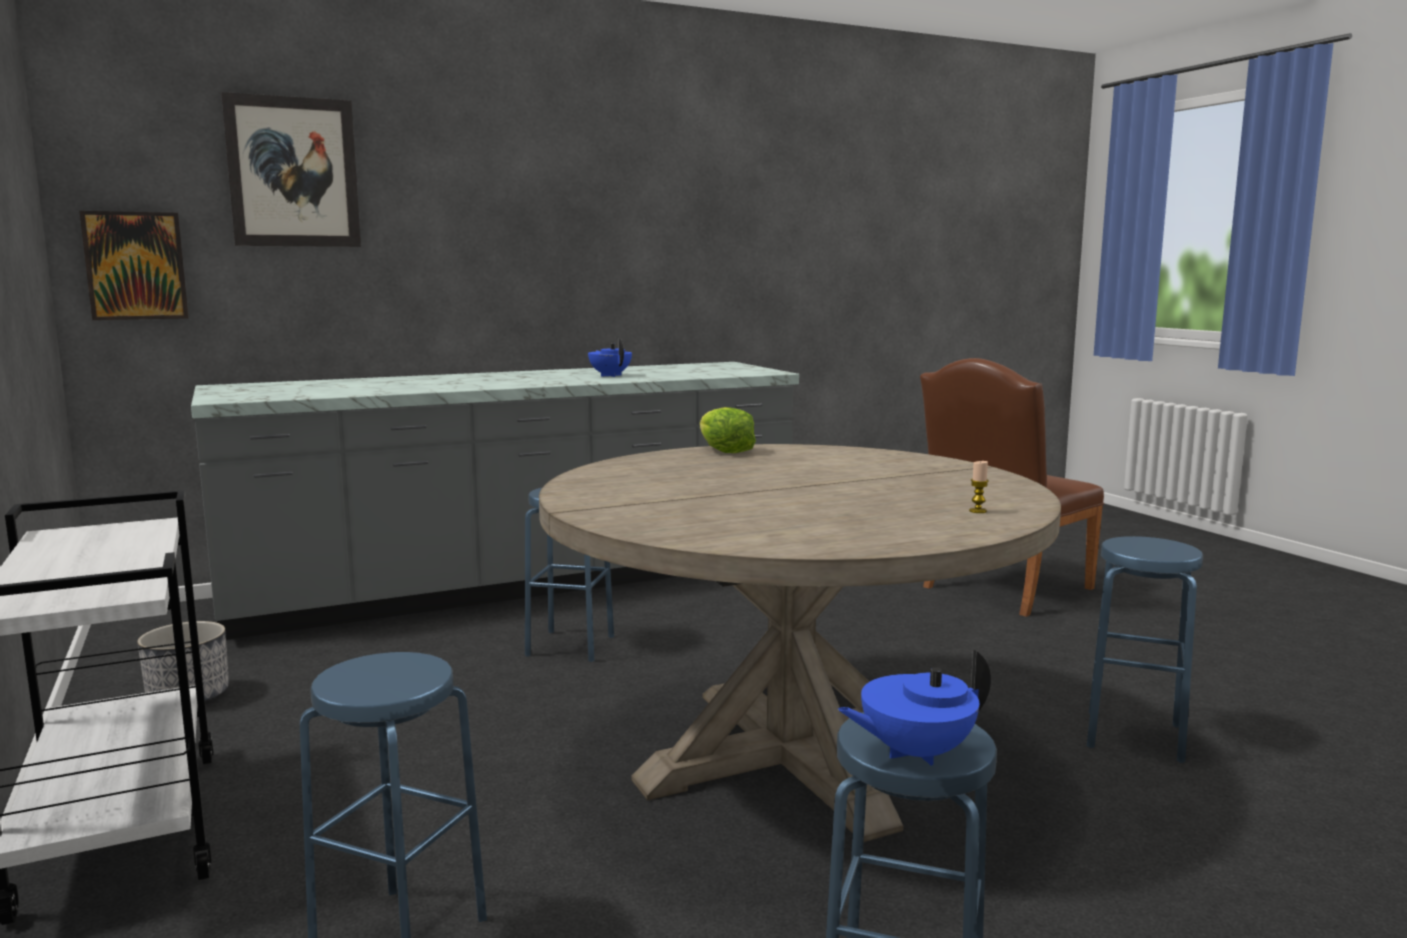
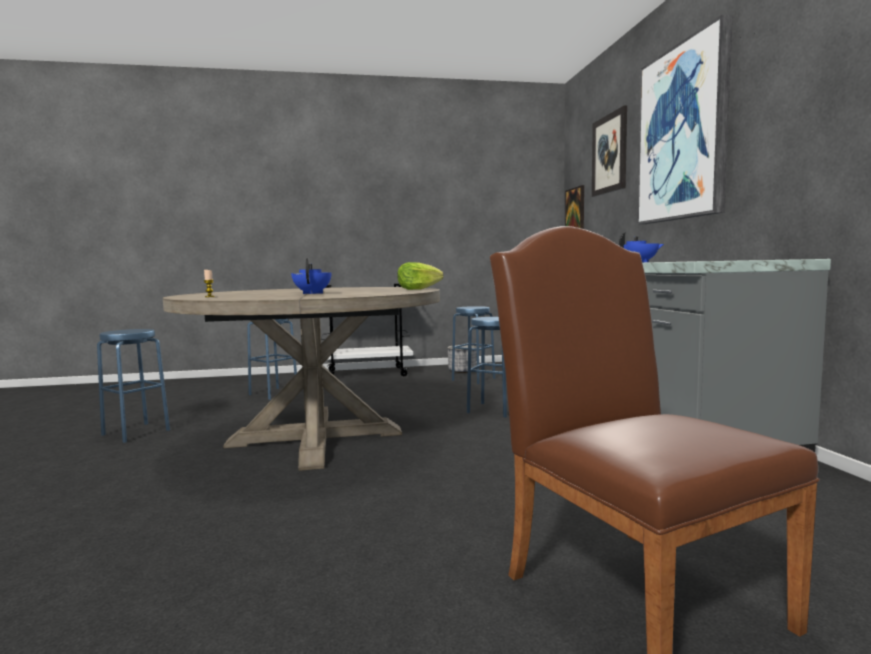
camera: 105 degrees right, 5 degrees down
blue teapot [837,649,991,766] -> blue teapot moved to [291,258,332,294]
blue stool [1087,536,1203,763] -> blue stool moved to [452,306,495,384]
none -> picture [637,14,733,224]

